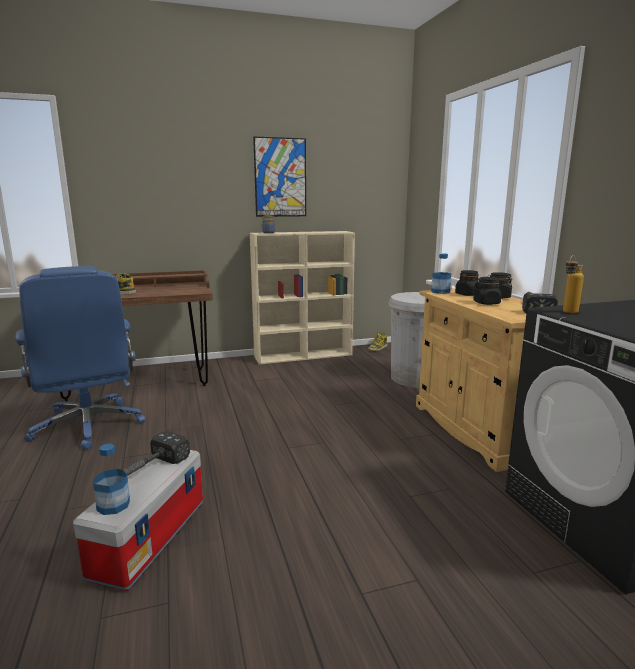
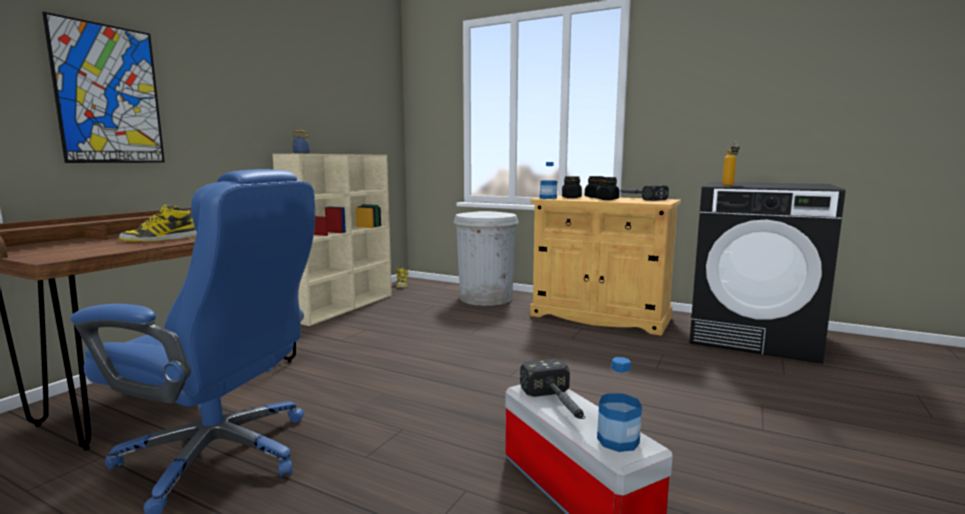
camera: 45 degrees left, 5 degrees down
picture [253,137,306,217] -> picture moved to [42,12,165,163]

